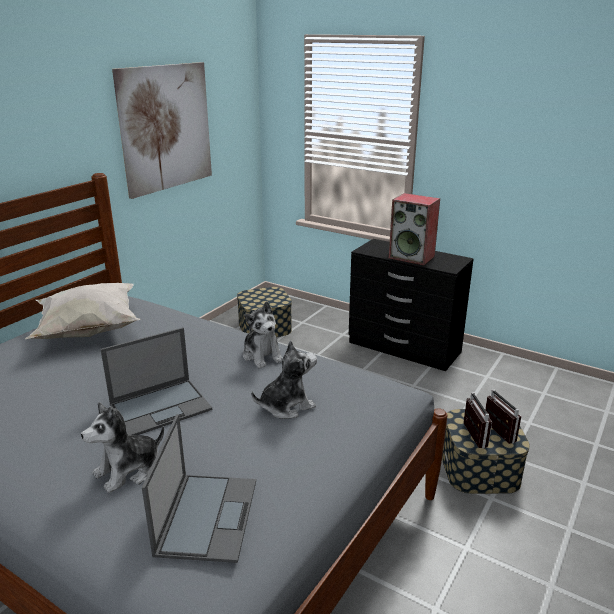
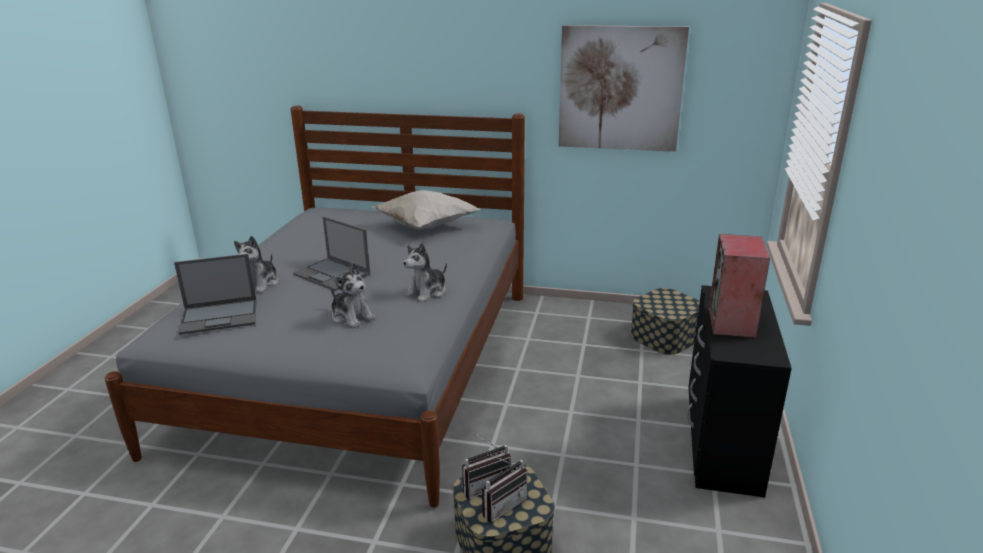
camera: 70 degrees right, 0 degrees up
plush toy [81,402,164,493] -> plush toy turned 105 degrees counterclockwise [234,236,279,293]

